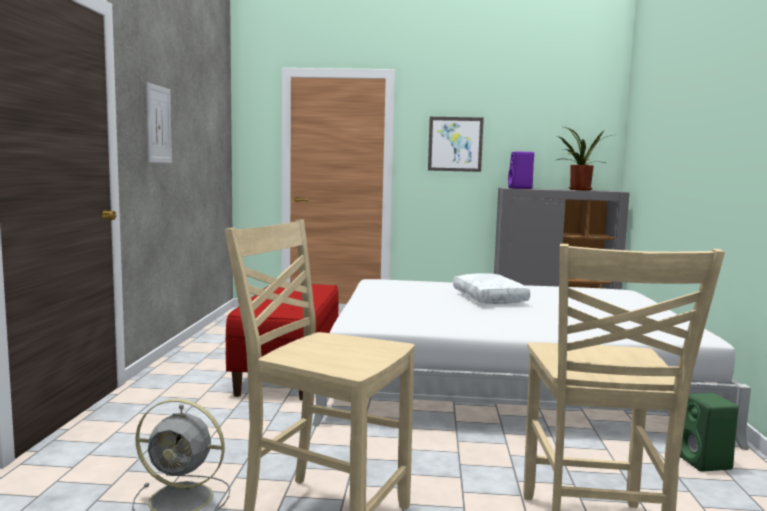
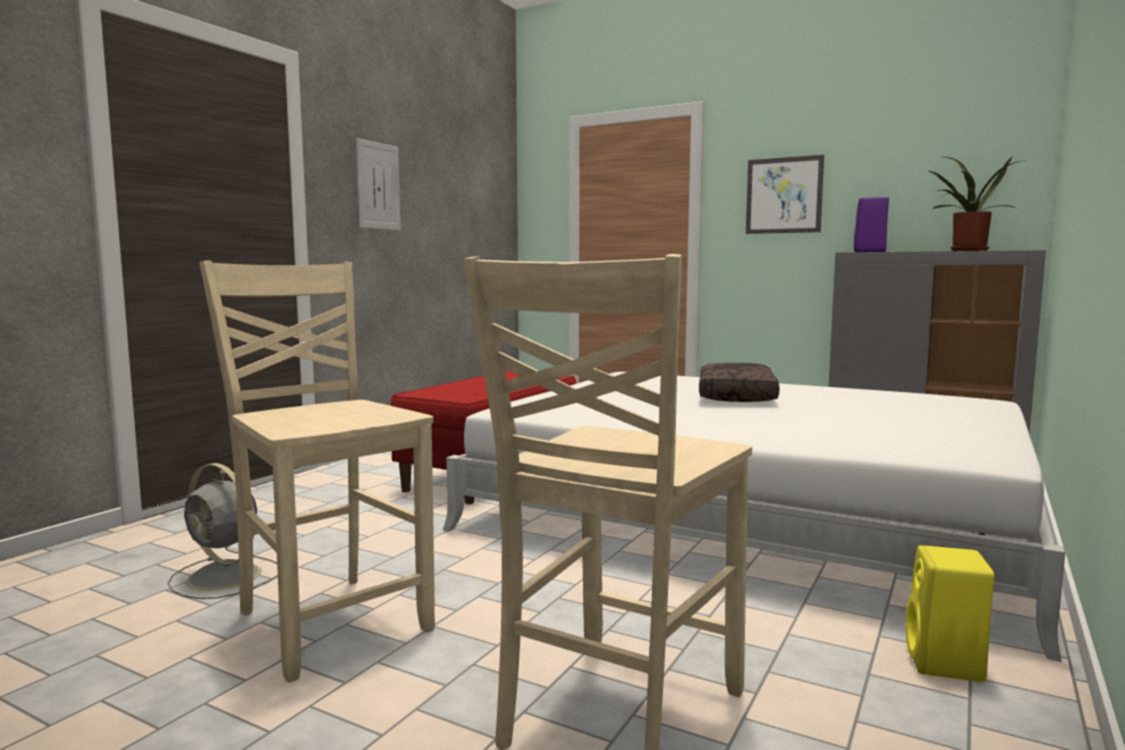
camera: 25 degrees right, 0 degrees up
white pillow [453,273,530,304] -> brown pillow [699,363,779,402]
green speaker [680,393,738,472] -> yellow speaker [906,545,994,682]

